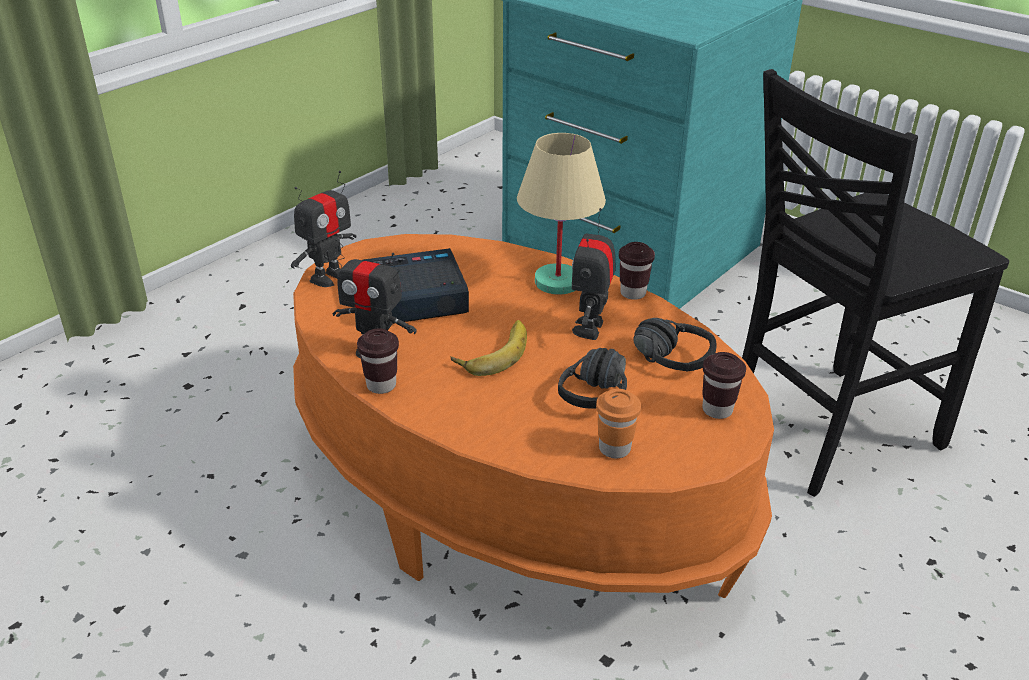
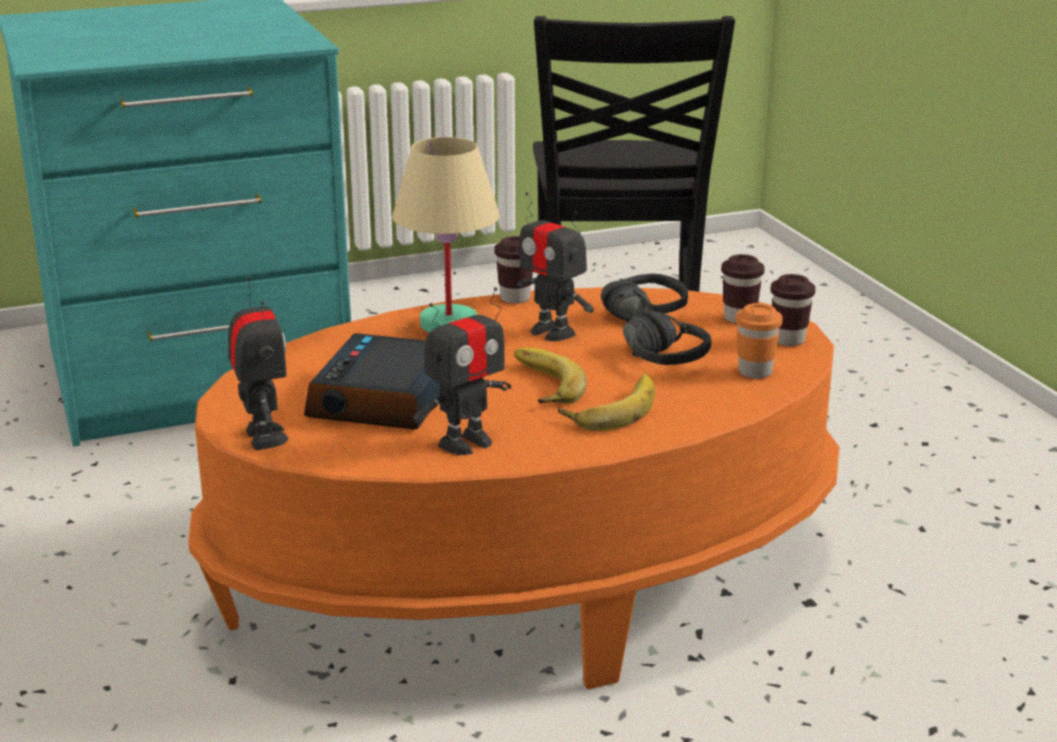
camera: 60 degrees left, 10 degrees down
brown cup [357,328,399,394] -> brown cup moved to [770,274,816,346]
none -> banana [558,374,655,431]

